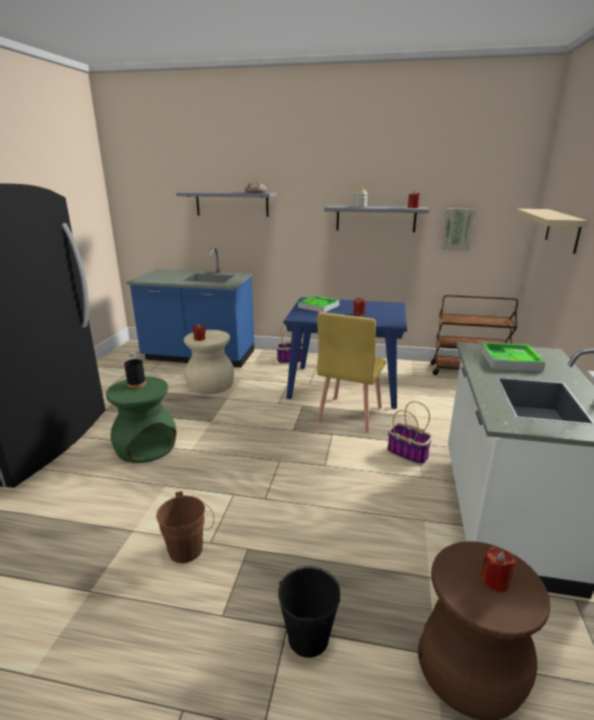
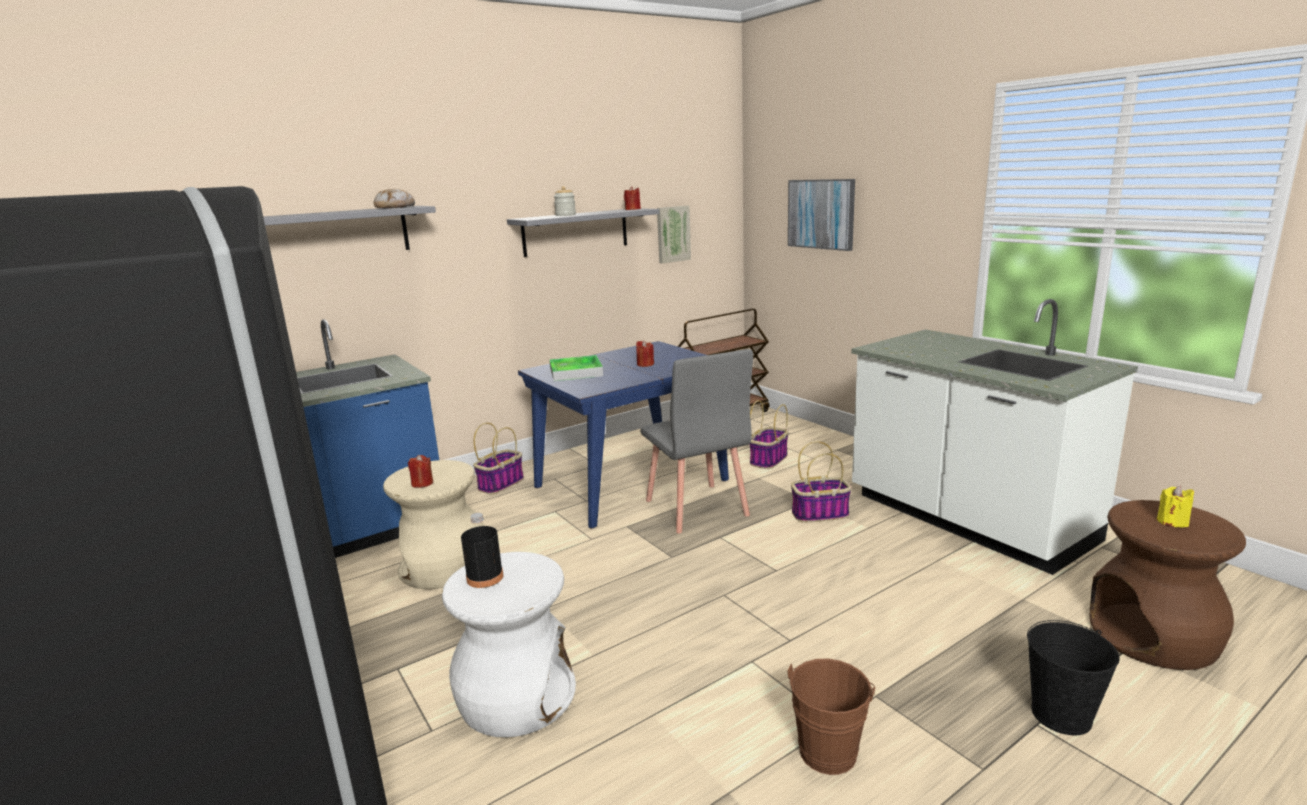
camera: 45 degrees left, 5 degrees down
green stool [106,377,177,463] -> white stool [442,552,576,737]
yellow chair [317,312,386,433] -> grey chair [640,349,753,534]
red candle [480,548,516,592] -> yellow candle [1157,486,1194,528]
tray [481,343,546,372] -> none
beige shelf [516,209,588,254] -> picture [788,179,855,251]
none -> basket [750,400,789,469]

